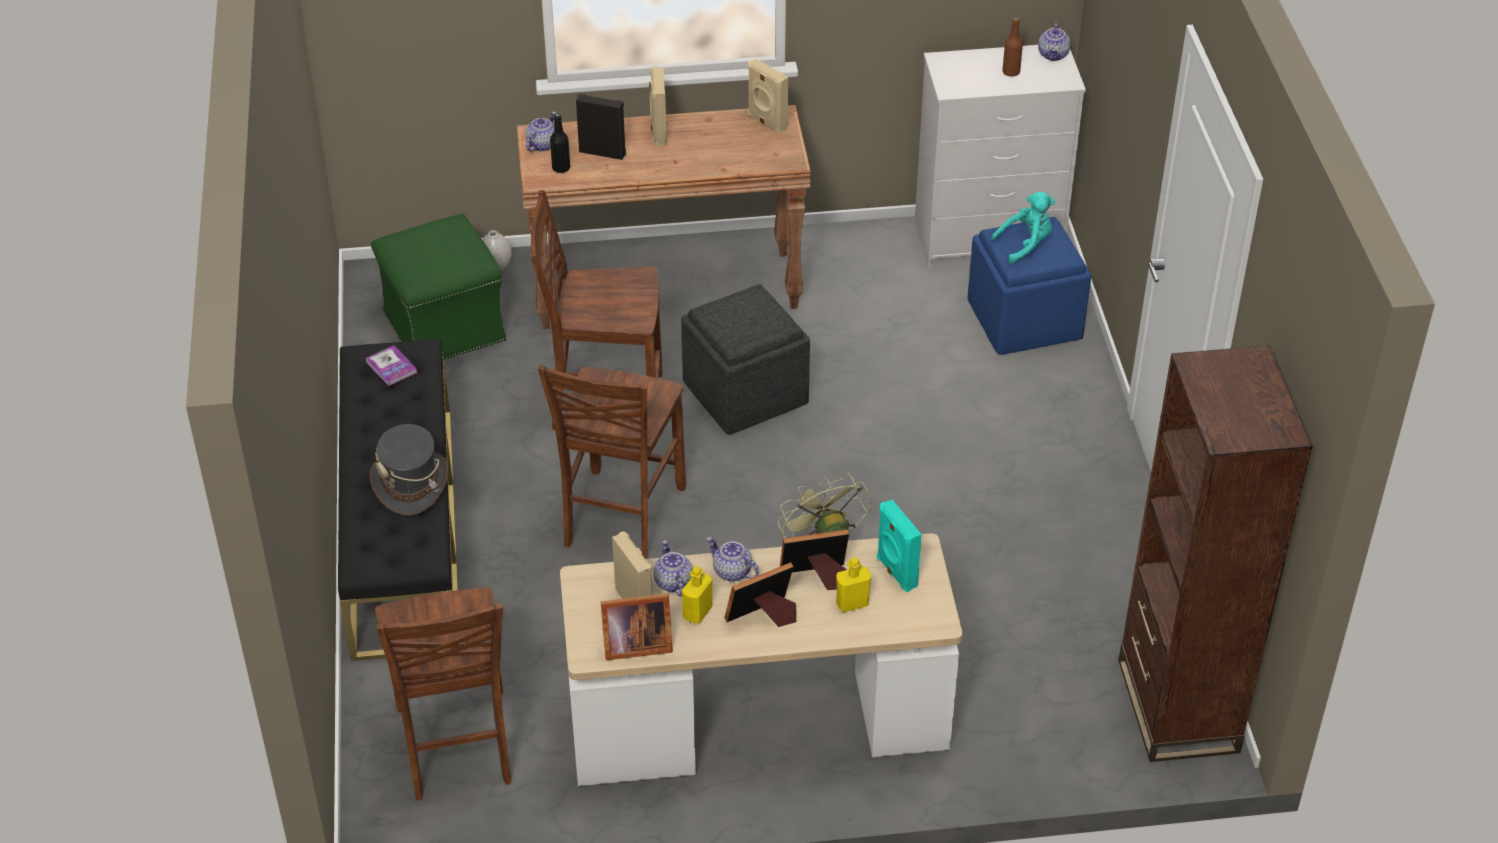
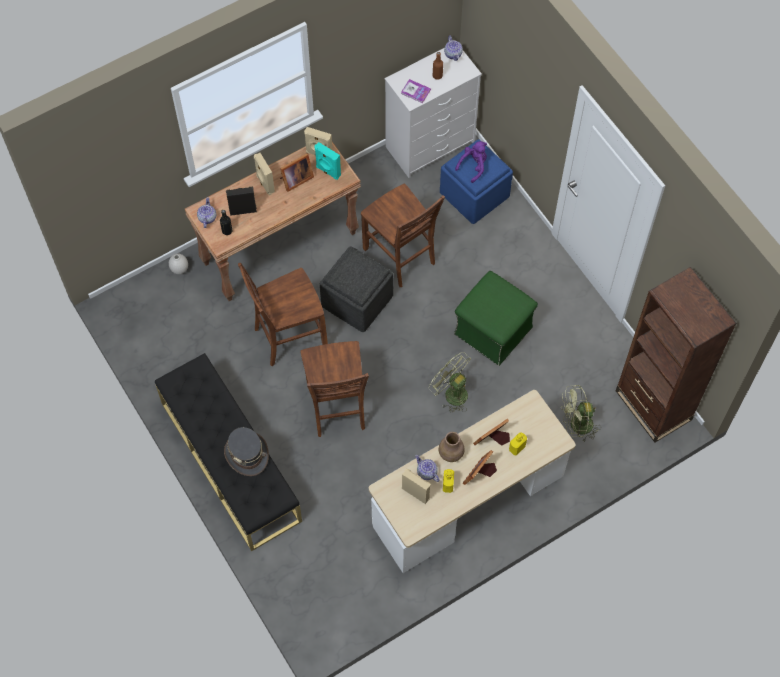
camera: 25 degrees left, 20 degrees up
book [365,345,418,386] -> book moved to [401,79,431,103]
green ottoman [371,214,506,359] -> green ottoman moved to [454,271,538,366]
brown chair [375,587,511,800] -> brown chair moved to [361,184,445,287]
picture frame [601,593,673,660] -> picture frame moved to [280,154,314,192]
teapot [706,537,759,582] -> brown vase [439,432,465,462]
turquoise speaker [877,500,922,592] -> turquoise speaker moved to [314,142,341,180]
turquoise plush toy [991,192,1055,264] -> purple plush toy [455,141,487,183]
none -> green fan [561,385,601,442]

